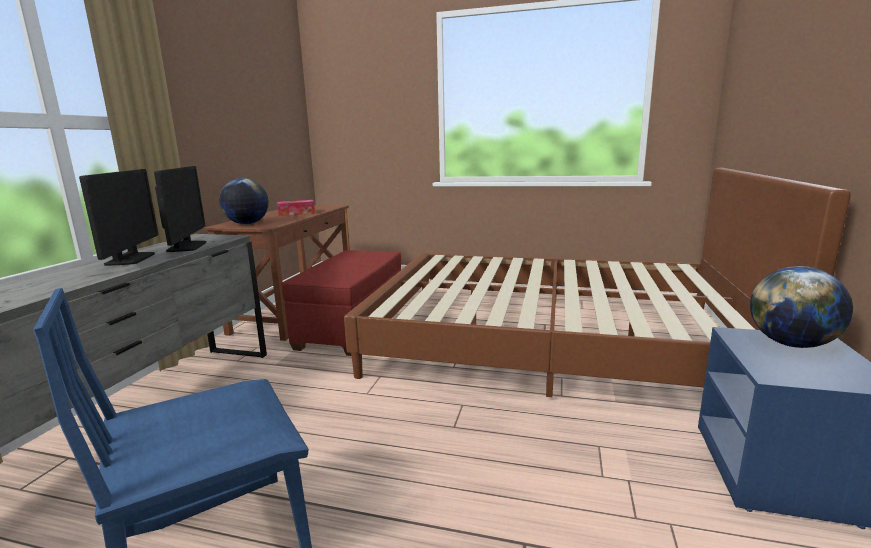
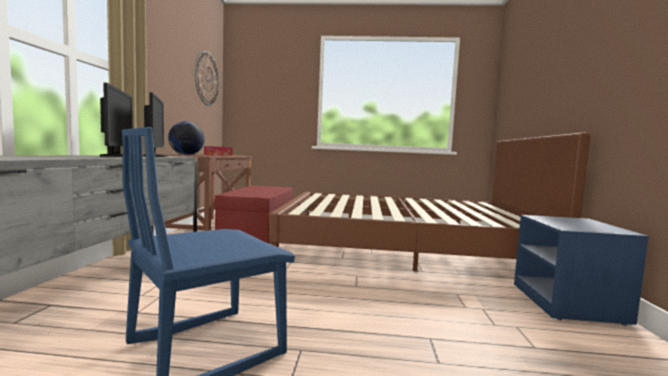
camera: 10 degrees left, 10 degrees down
globe [750,266,853,348] -> none
none -> wall clock [195,51,219,106]

